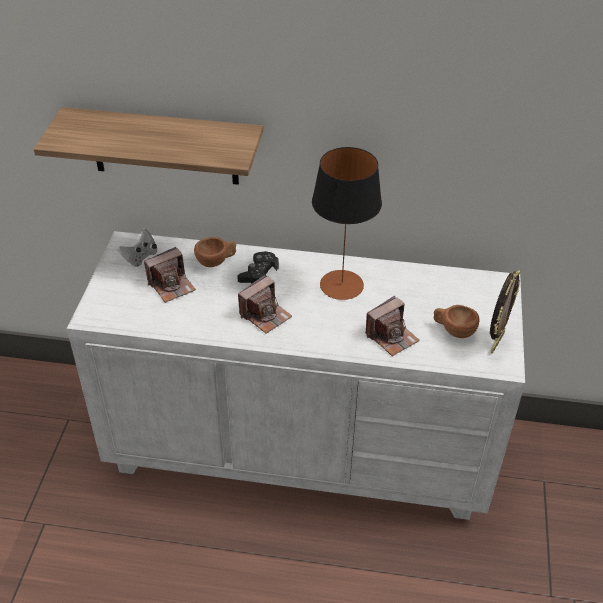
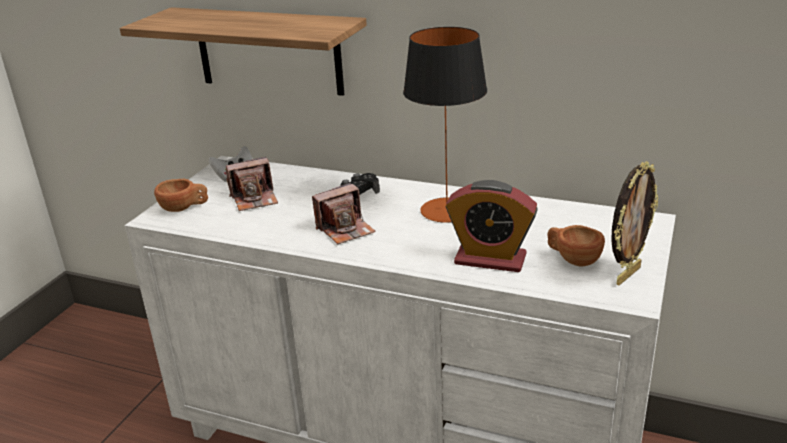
camera: 15 degrees right, 15 degrees down
brown cup [194,237,236,267] -> brown cup moved to [154,179,208,212]
camera [365,296,419,356] -> alarm clock [446,180,538,272]

